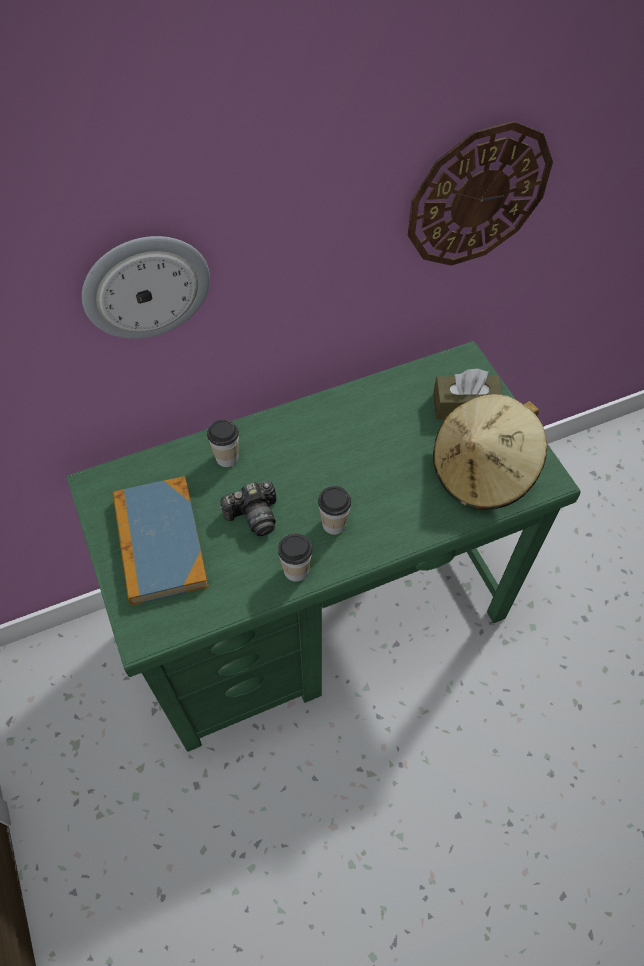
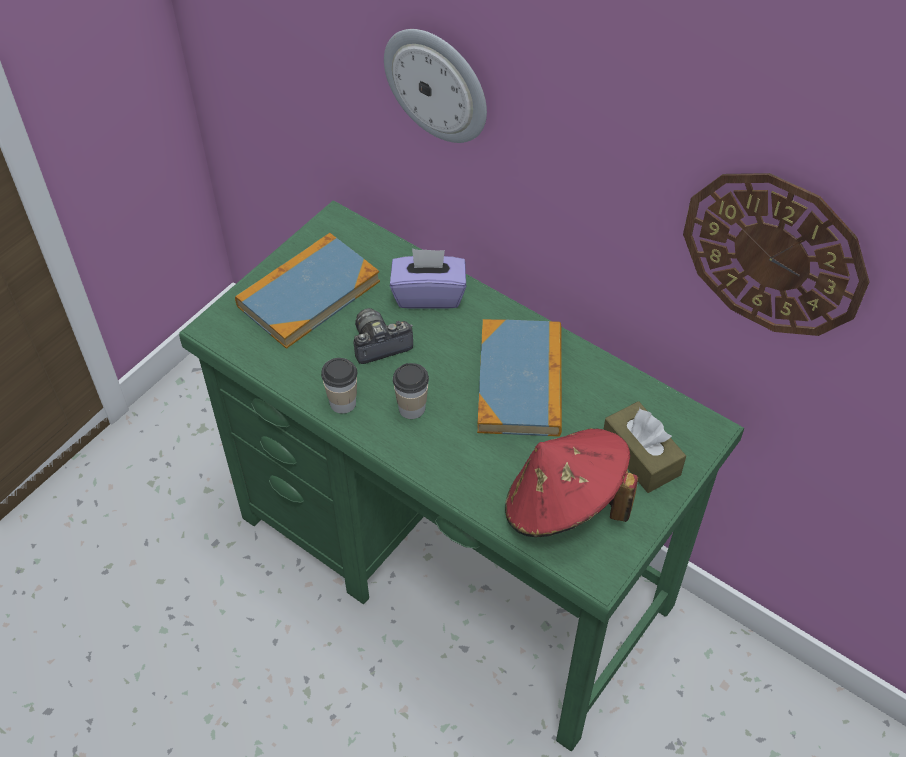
camera: 60 degrees right, 5 degrees down
cup [207,420,239,467] -> purple tissue box [390,249,466,309]
camera [220,481,276,536] -> camera turned 120 degrees clockwise [353,308,413,364]
beige hat [433,394,547,510] -> red hat [505,428,638,537]
none -> book [477,319,562,437]

